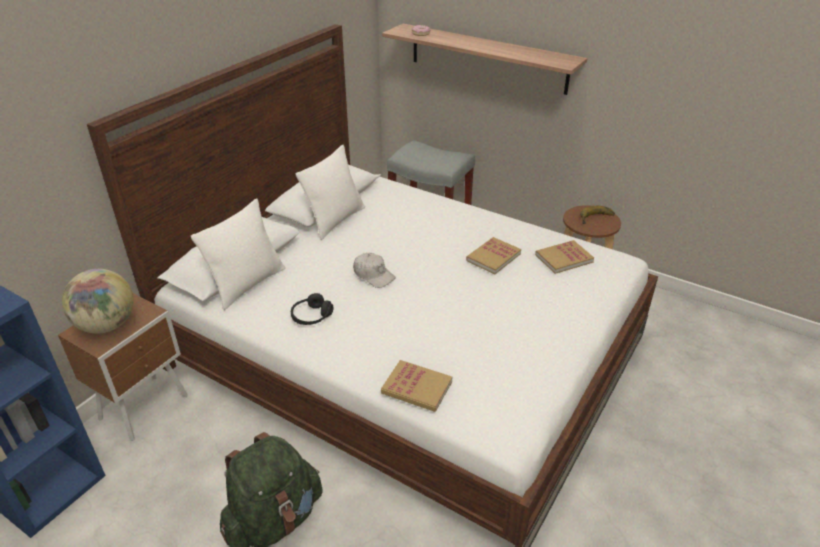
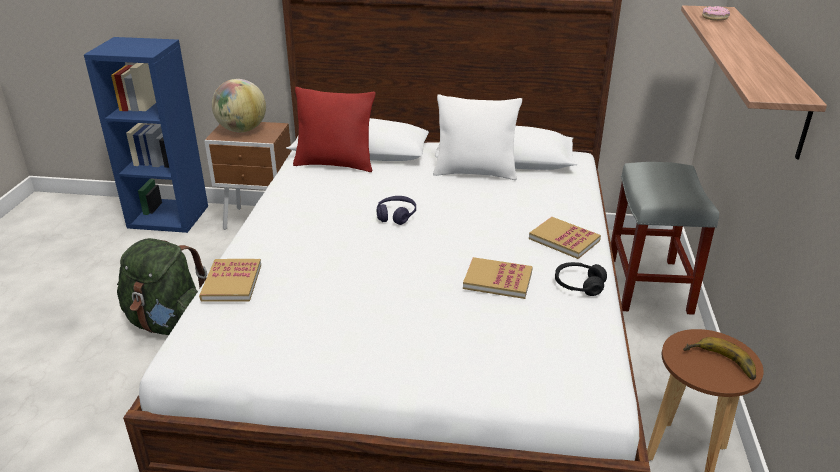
camera: 65 degrees right, 5 degrees down
white pillow [191,199,285,310] -> red pillow [293,87,375,172]
black headphones [291,293,333,325] -> black headphones moved to [555,262,607,296]
white cap [353,253,396,288] -> purple headphones [377,196,416,225]
book [535,240,594,274] -> book moved to [529,217,601,259]

